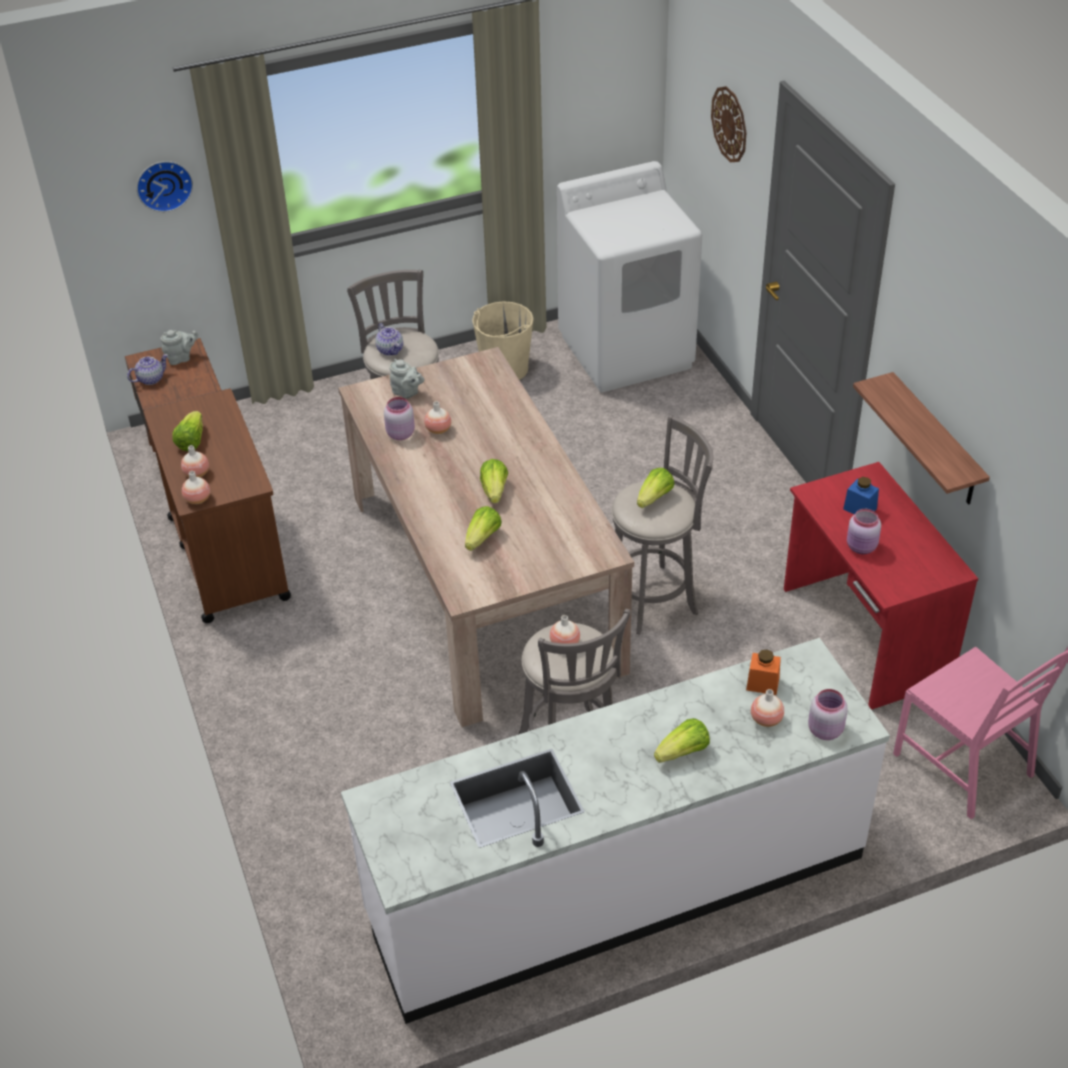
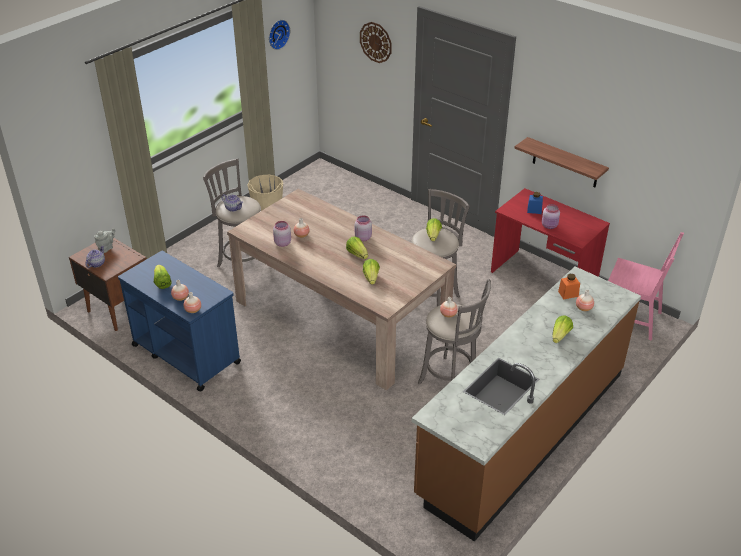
camera: 30 degrees left, 5 degrees down
wall clock [136,161,193,212] -> wall clock moved to [269,20,290,50]
brown cart [144,389,291,623] -> blue cart [118,251,241,392]
white counter [341,638,890,1024] -> brown counter [412,266,641,542]
grey teapot [389,359,425,398] -> none
white washing machine [557,161,702,392] -> none
pink jar [808,689,848,740] -> pink jar moved to [355,215,372,241]

